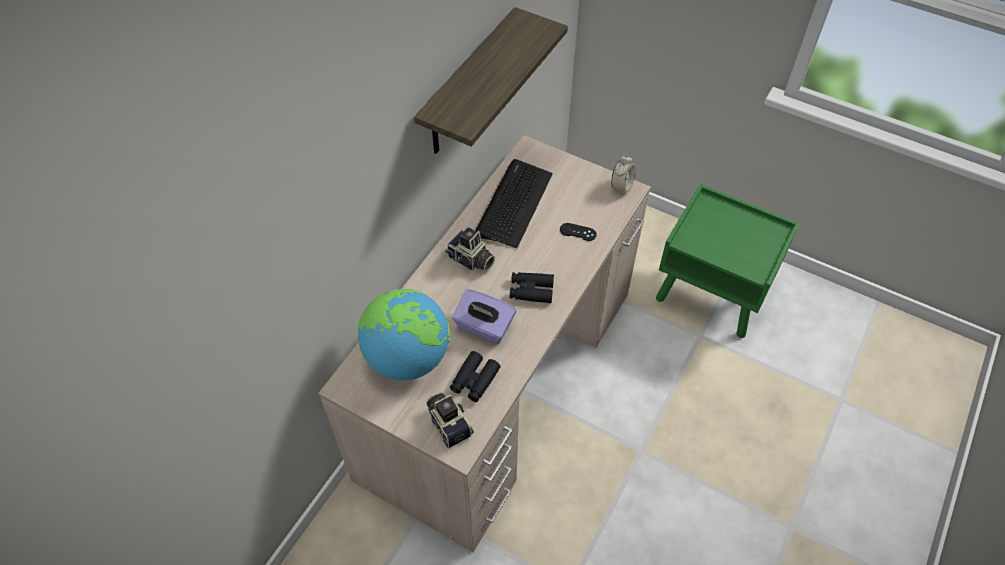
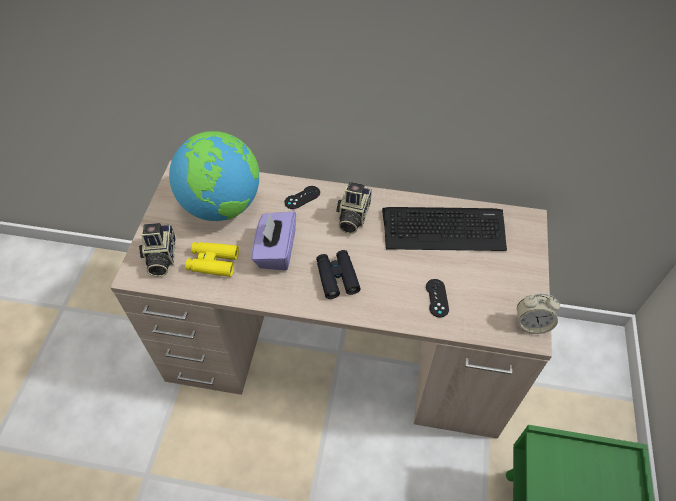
camera: 70 degrees right, 0 degrees up
shelf [414,7,568,154] -> none
camera [426,392,474,449] -> camera turned 135 degrees clockwise [139,223,175,277]
black binoculars [450,351,501,402] -> yellow binoculars [185,242,239,277]
none -> black game controller [284,186,320,209]

